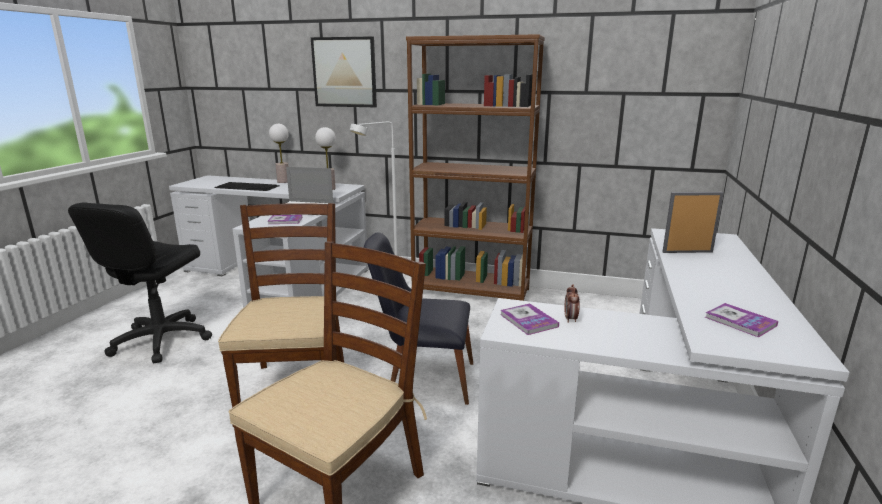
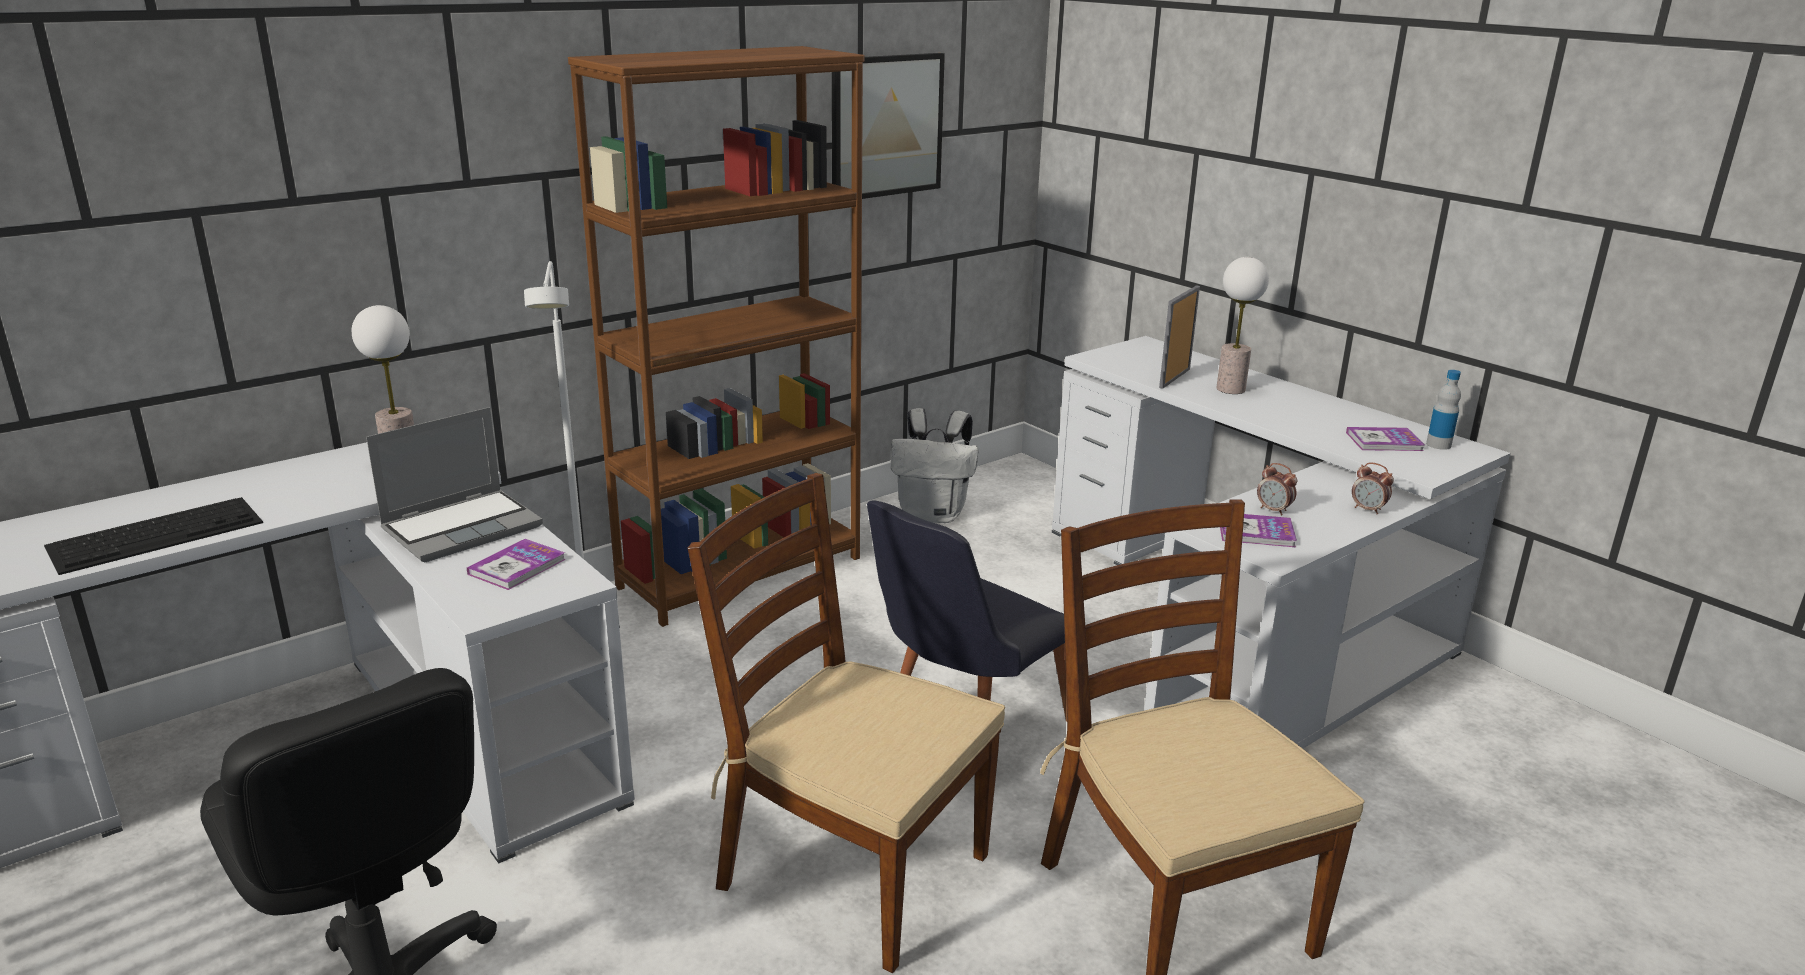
camera: 55 degrees left, 5 degrees up
table lamp [269,124,289,183] -> table lamp moved to [1216,257,1269,394]
picture [311,36,377,107] -> picture moved to [832,53,945,199]
none -> white backpack [891,408,978,523]
none -> alarm clock [1352,463,1394,514]
none -> bottle [1426,370,1461,450]

